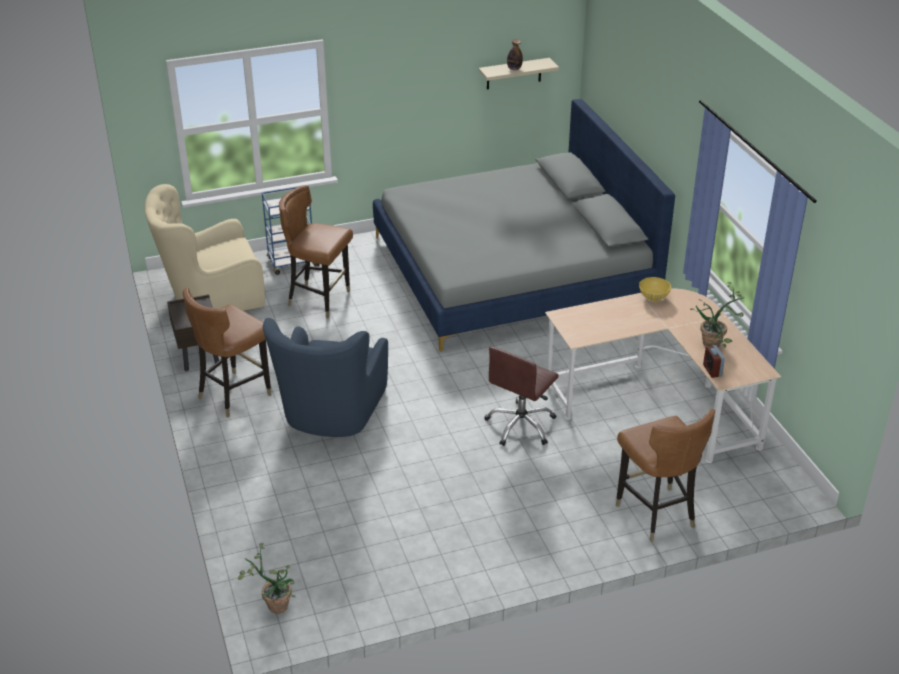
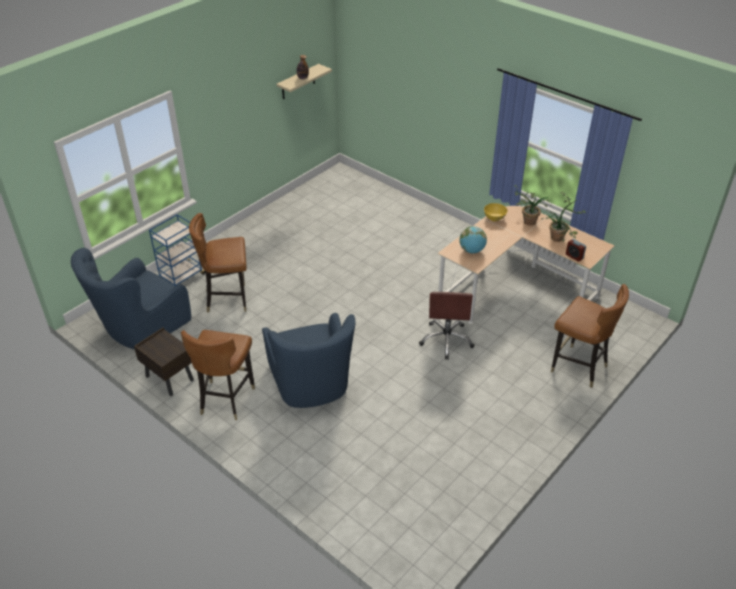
camera: 30 degrees left, 5 degrees up
beige armchair [145,184,265,311] -> blue armchair [71,248,191,349]
potted plant [238,543,296,614] -> potted plant moved to [514,185,551,226]
grey bed [373,99,675,352] -> none
none -> globe [459,226,487,254]

